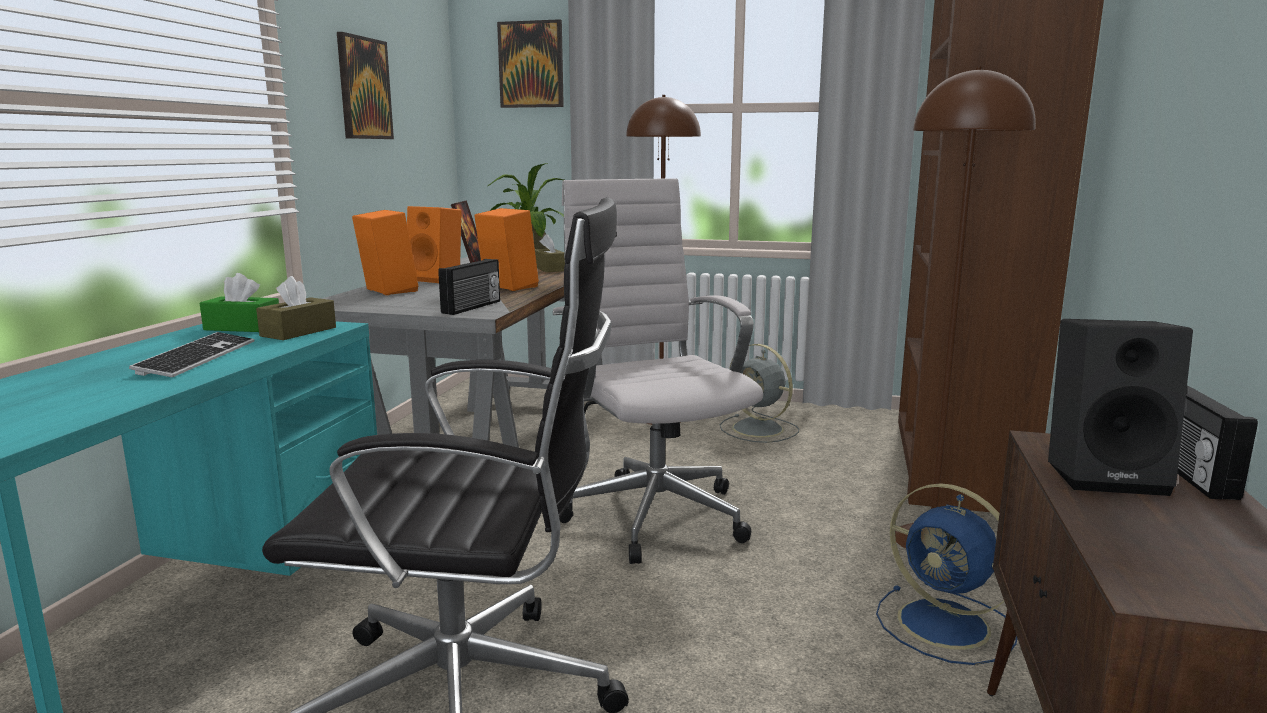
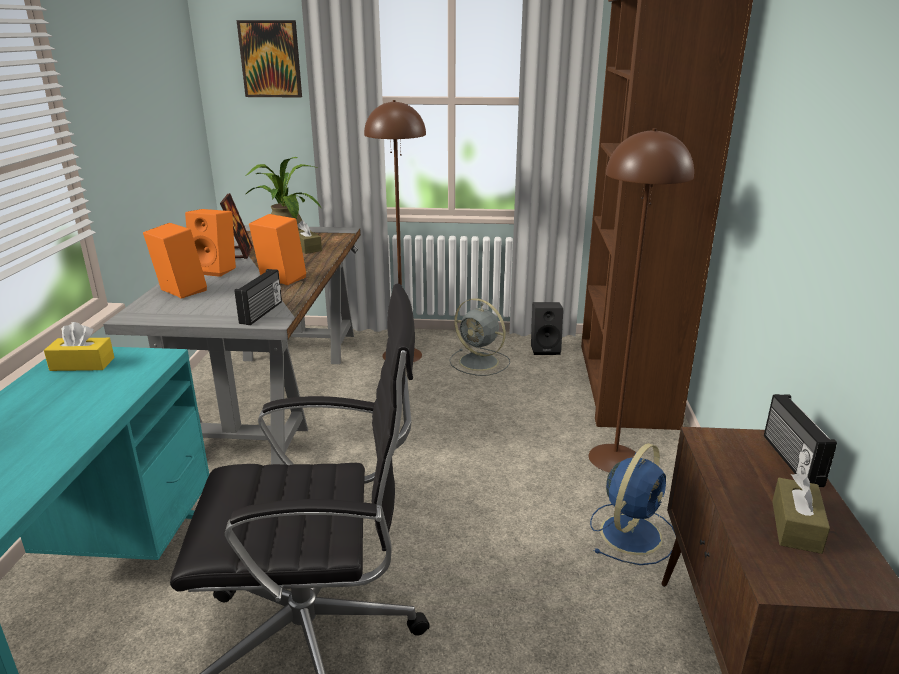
camera: 10 degrees left, 10 degrees up
keyboard [129,332,254,377] -> none
green tissue box [200,273,279,332] -> yellow tissue box [44,322,115,371]
brown tissue box [256,276,336,340] -> brown tissue box moved to [772,473,830,554]
picture [337,32,394,139] -> none
white office chair [553,178,763,564] -> none
blue fan [876,483,1018,665] -> blue fan turned 90 degrees counterclockwise [590,443,676,565]
black speaker [1048,319,1193,496] -> black speaker moved to [531,302,563,355]

